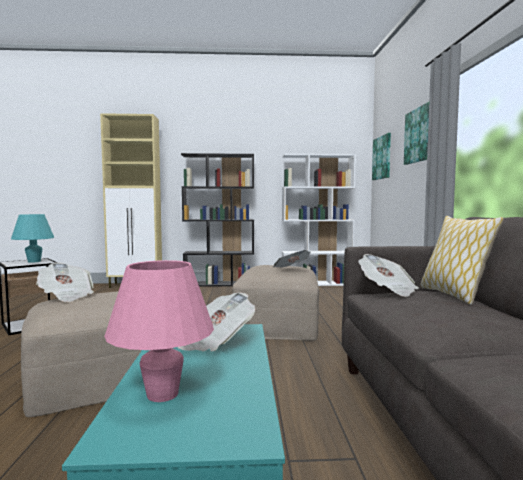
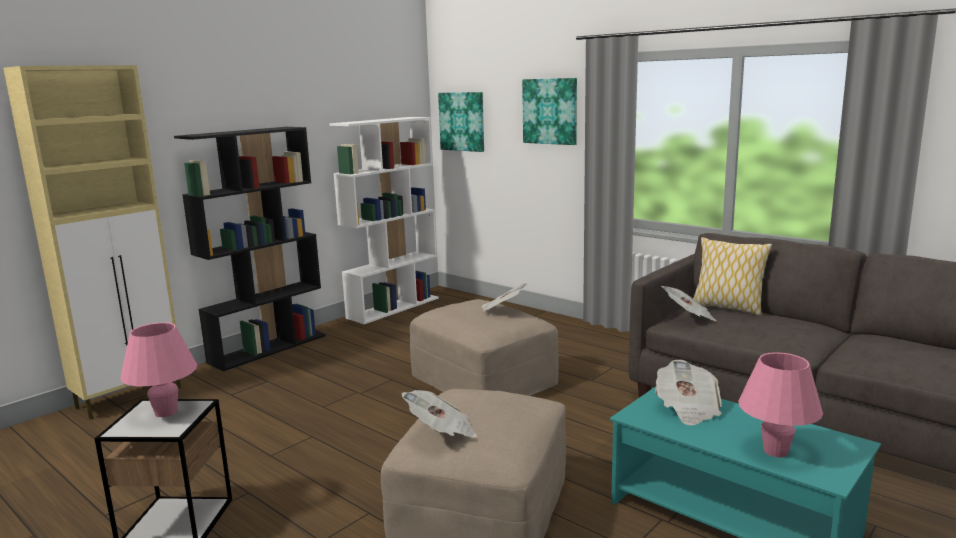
camera: 45 degrees left, 10 degrees up
turquoise table lamp [11,214,54,263] -> pink table lamp [120,322,197,417]

